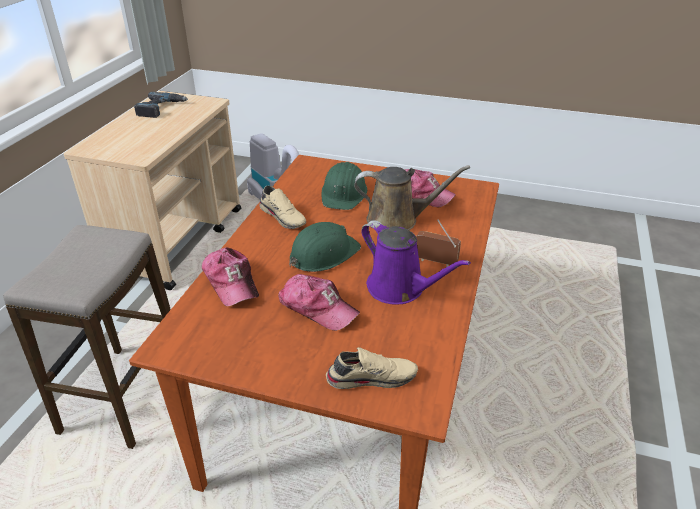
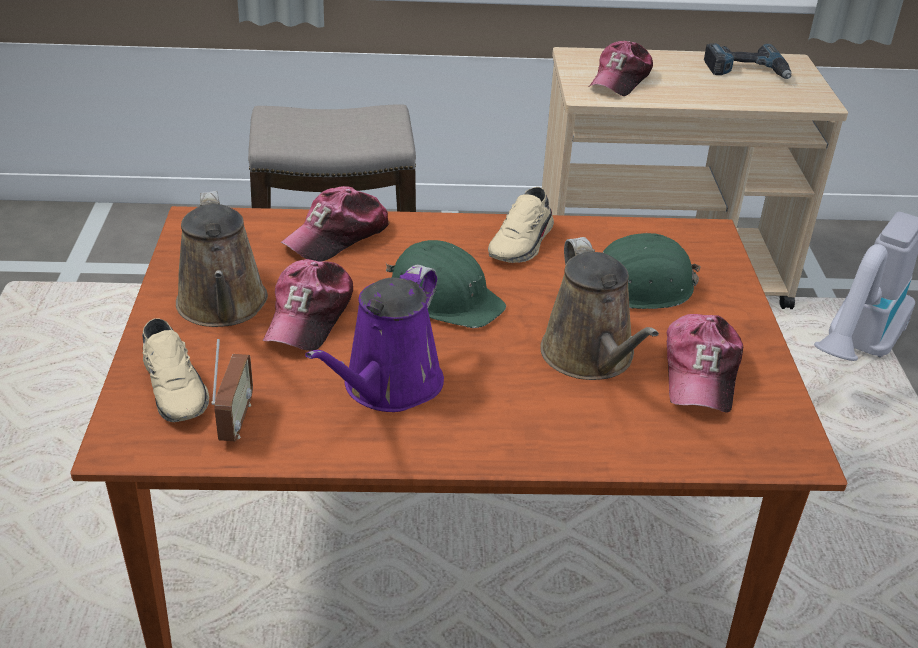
camera: 70 degrees right, 0 degrees up
radio [416,220,461,267] -> radio moved to [211,339,253,441]
none -> brown watering can [176,191,268,327]
none -> cap [589,41,653,96]

